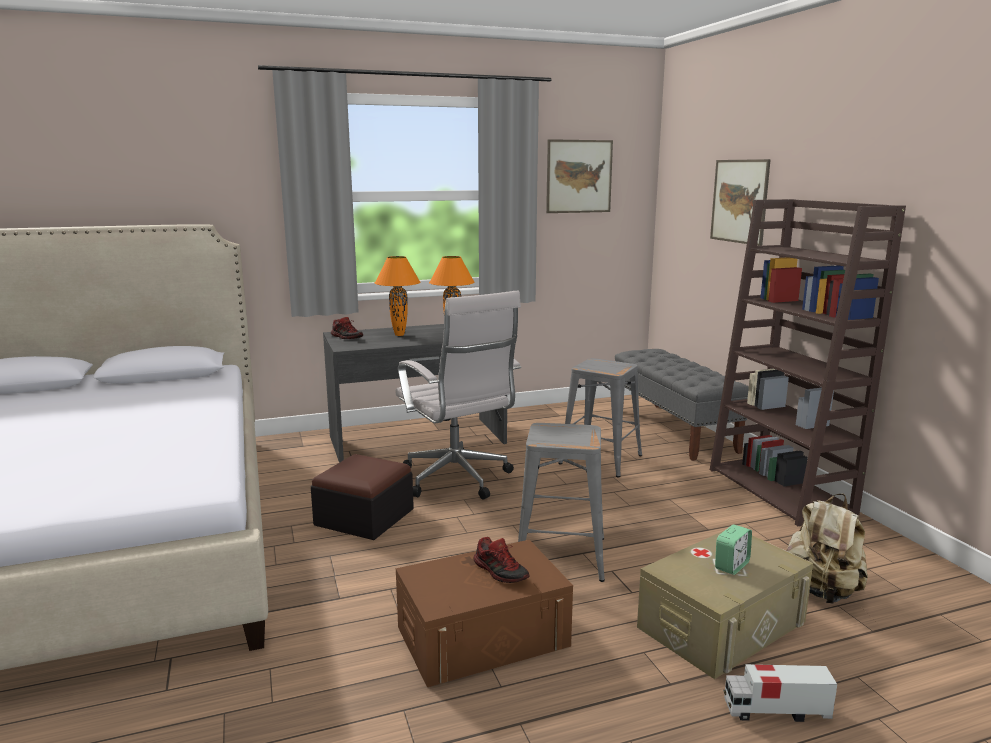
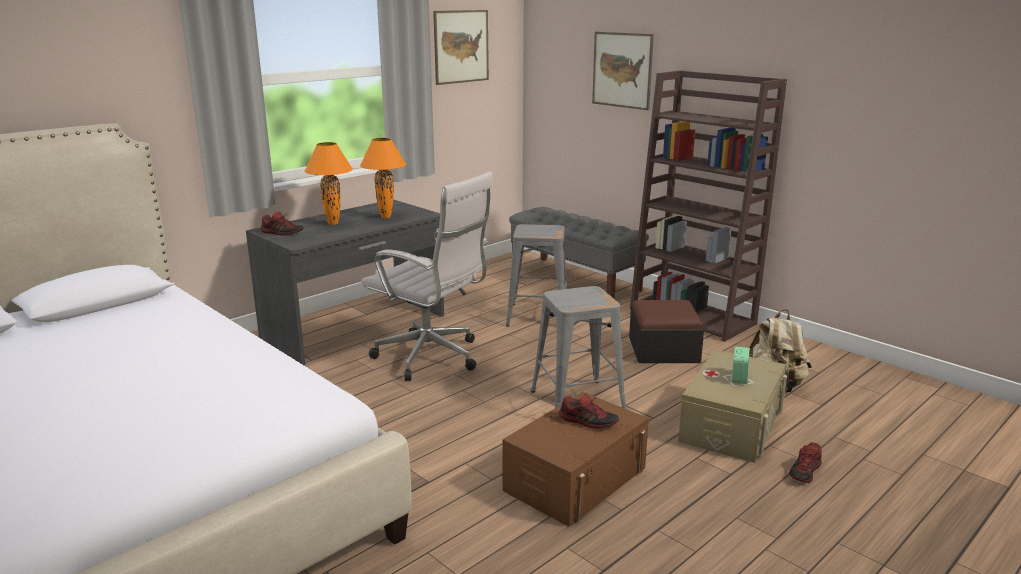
camera: 25 degrees left, 5 degrees up
ottoman [311,454,414,540] -> ottoman moved to [629,300,704,363]
toy truck [723,664,837,722] -> shoe [789,442,822,483]

